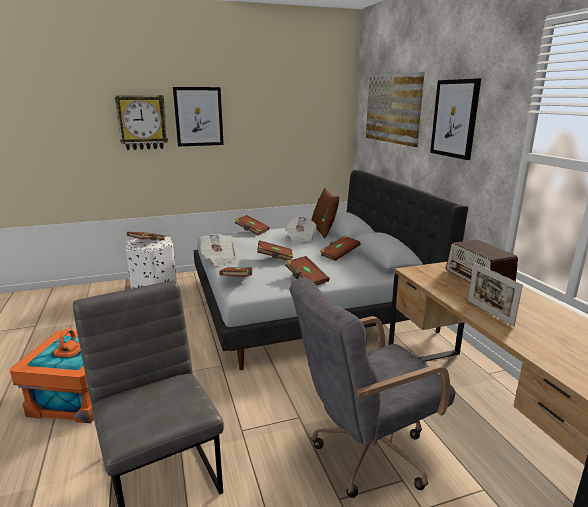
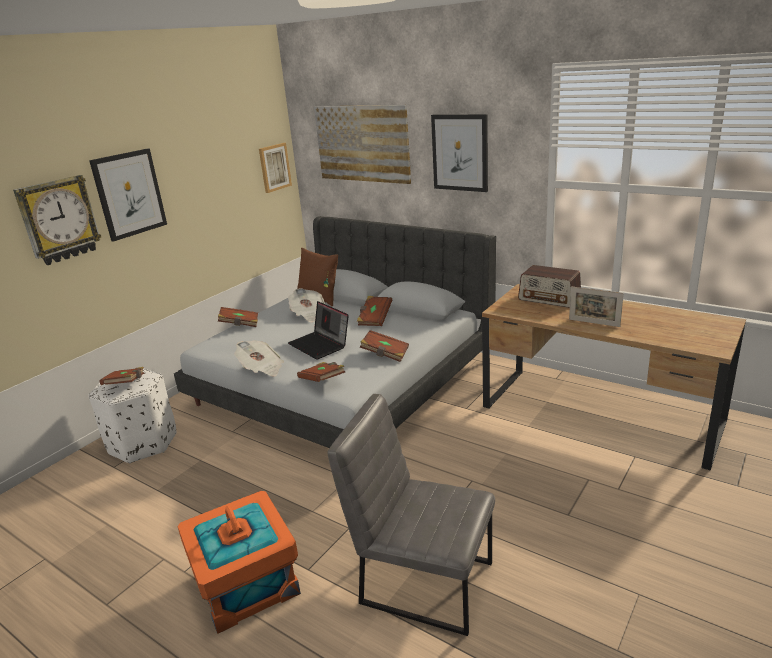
camera: 35 degrees left, 5 degrees up
brown book [257,240,293,260] -> laptop [288,301,349,360]
grey office chair [289,278,455,498] -> none
none -> picture [259,143,292,193]

